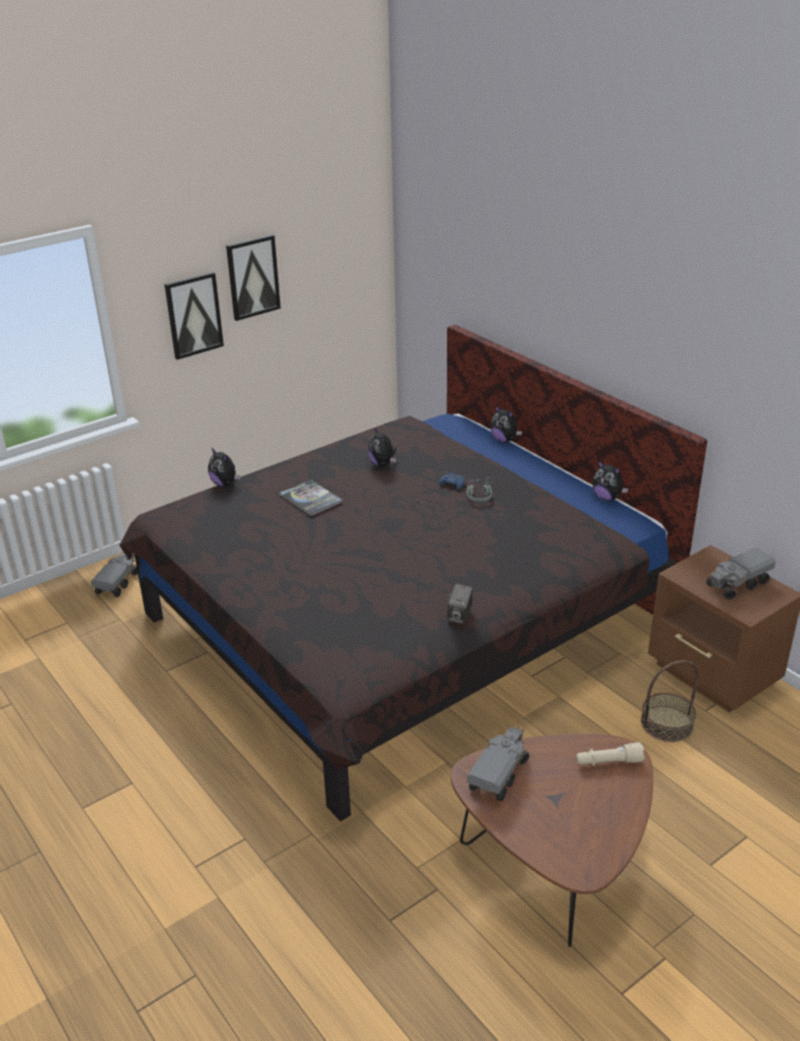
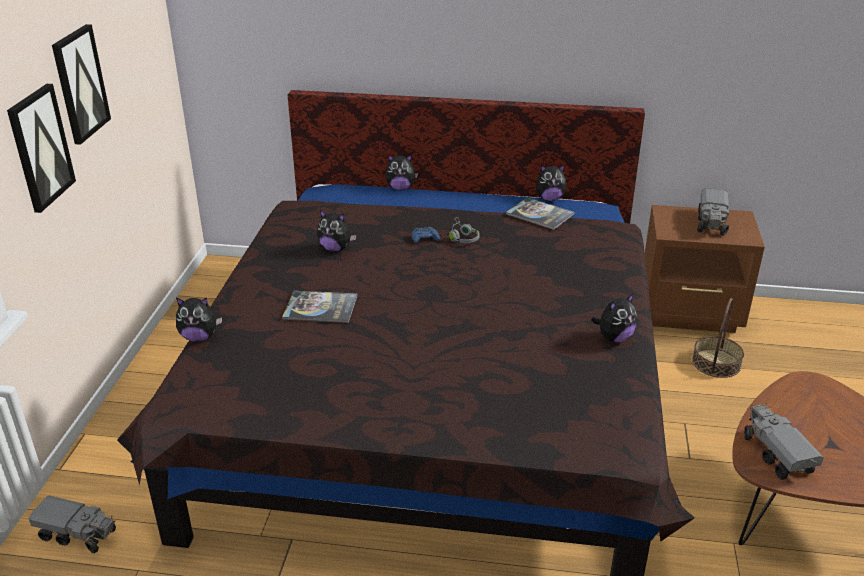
camera: 45 degrees left, 0 degrees up
toy truck [90,552,138,597] -> toy truck turned 135 degrees clockwise [29,495,116,553]
camera [447,583,473,624] -> plush toy [591,293,637,342]
beige flashlight [576,742,645,766] -> none
none -> book [506,198,575,230]

